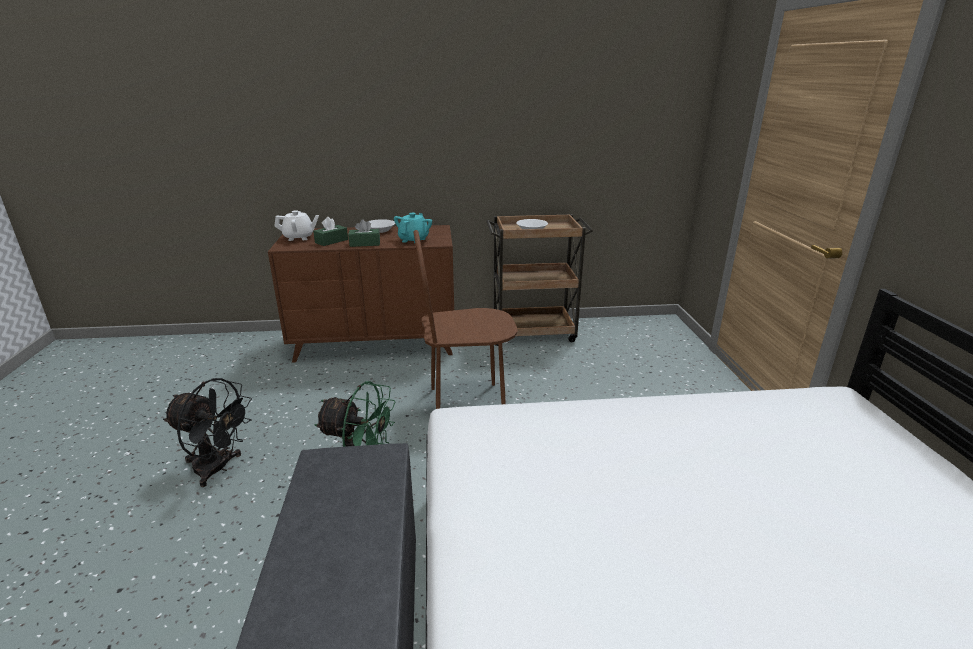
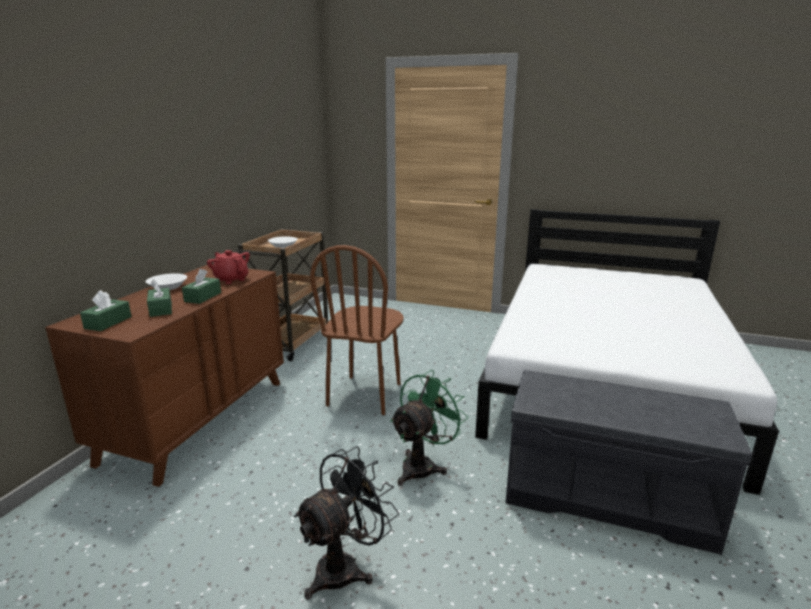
camera: 65 degrees left, 5 degrees down
white teapot [274,210,319,241] -> green tissue box [80,290,132,331]
turquoise teapot [394,213,432,243] -> red teapot [207,250,250,284]

